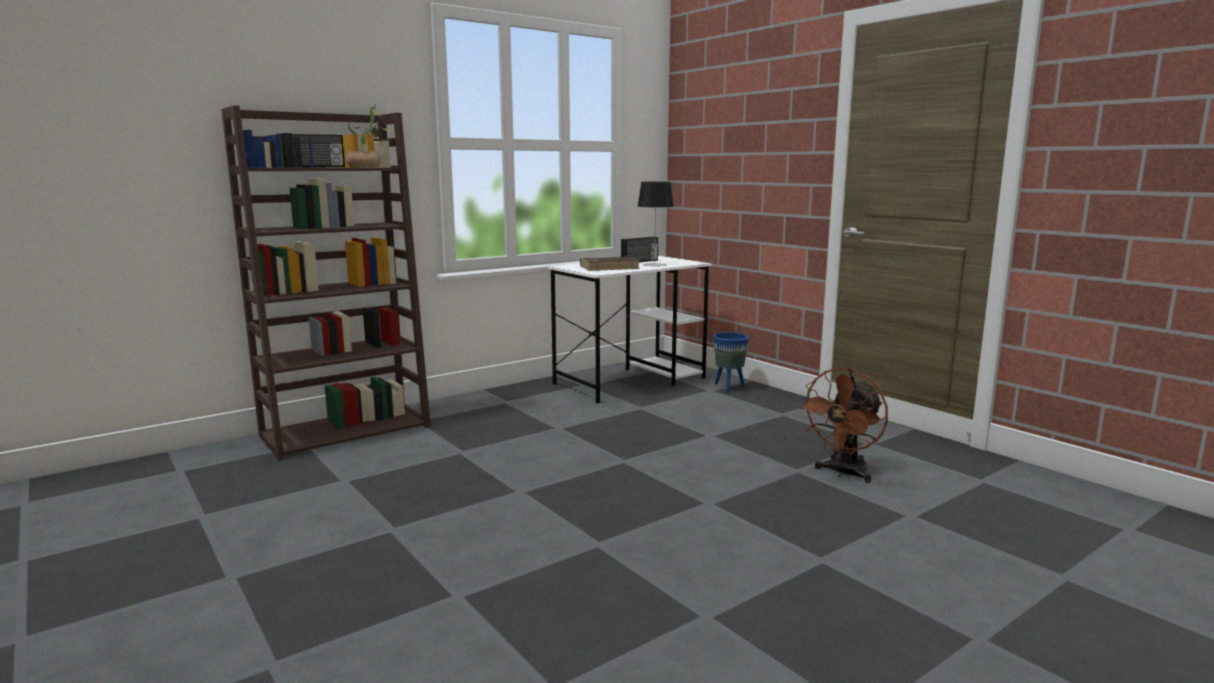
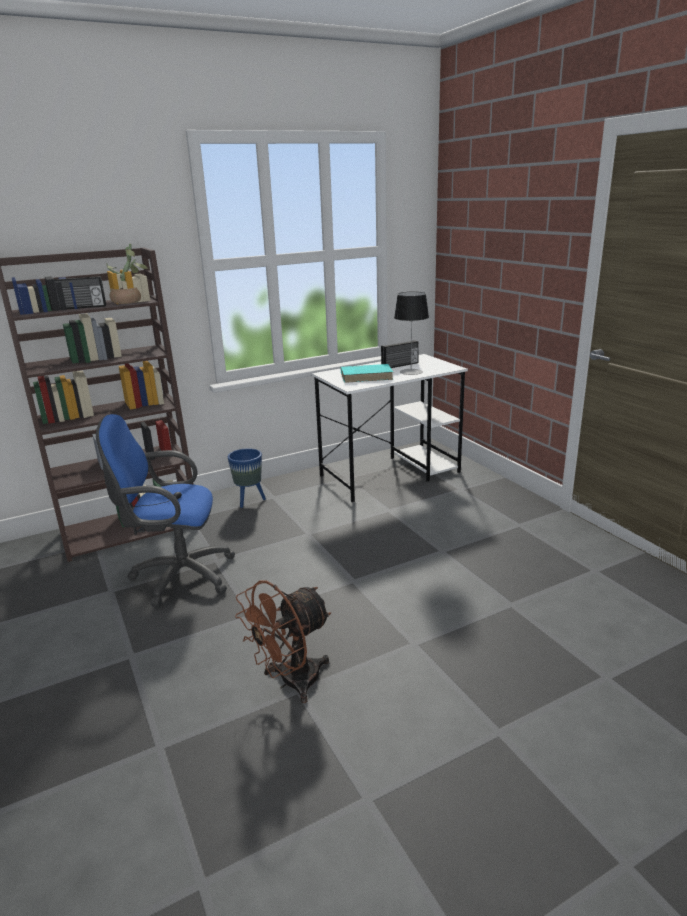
camera: 10 degrees right, 10 degrees up
brown book [580,257,640,271] -> turquoise book [341,364,394,383]
blue planter [713,332,749,392] -> blue planter moved to [228,448,266,508]
brown fan [798,368,888,483] -> brown fan moved to [235,580,331,703]
none -> blue office chair [96,414,235,607]

